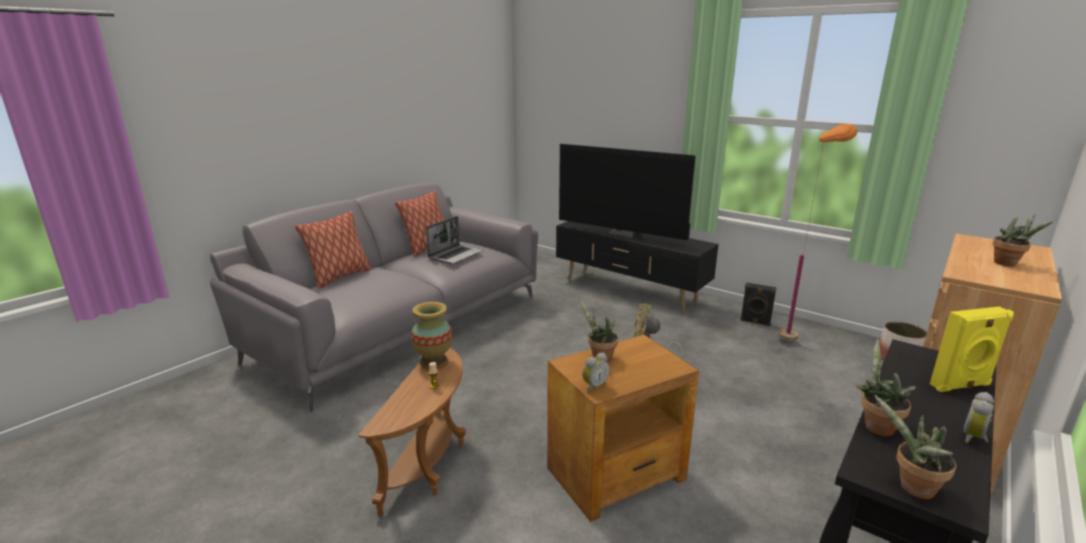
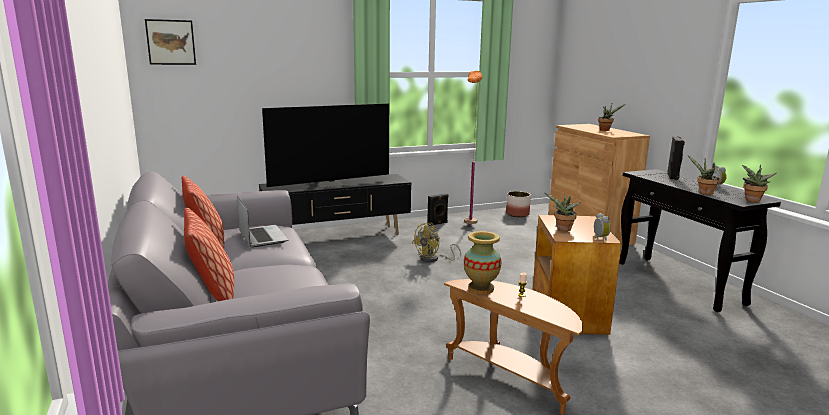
camera: 60 degrees left, 5 degrees down
yellow speaker [930,307,1014,392] -> black speaker [667,136,685,180]
none -> picture [145,19,196,65]

